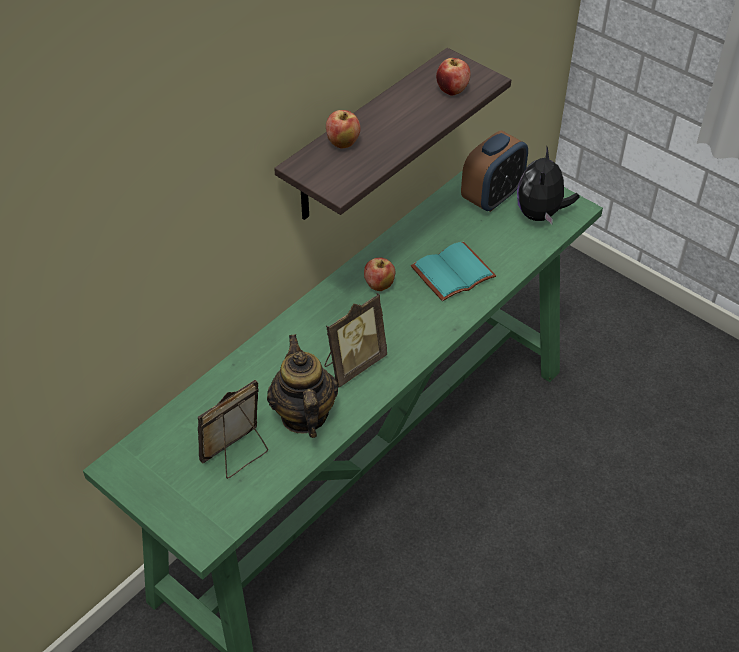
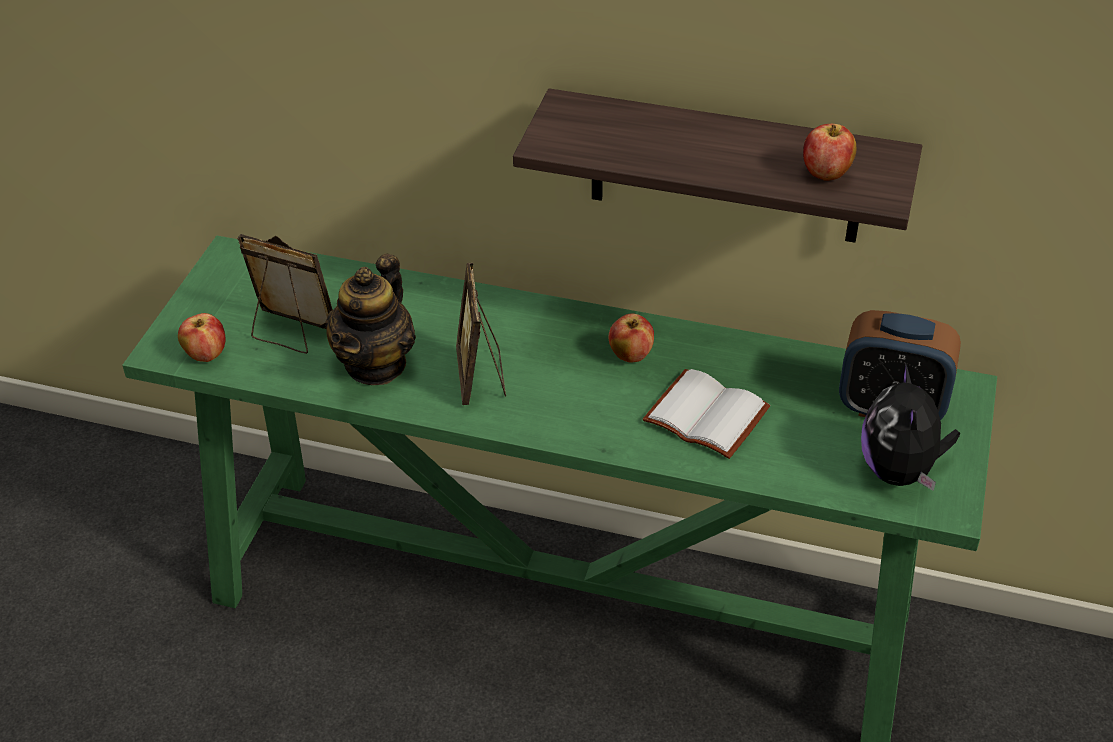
camera: 65 degrees right, 5 degrees down
teapot [267,334,339,438] -> teapot turned 150 degrees clockwise [325,254,416,385]
picture frame [324,293,387,387] -> picture frame turned 60 degrees clockwise [456,263,506,405]
apple [326,110,361,149] -> apple moved to [178,313,226,362]
turquoise book [411,242,496,301] -> white book [643,369,771,459]
plush toy [517,145,579,224] -> plush toy turned 75 degrees counterclockwise [861,362,960,491]

